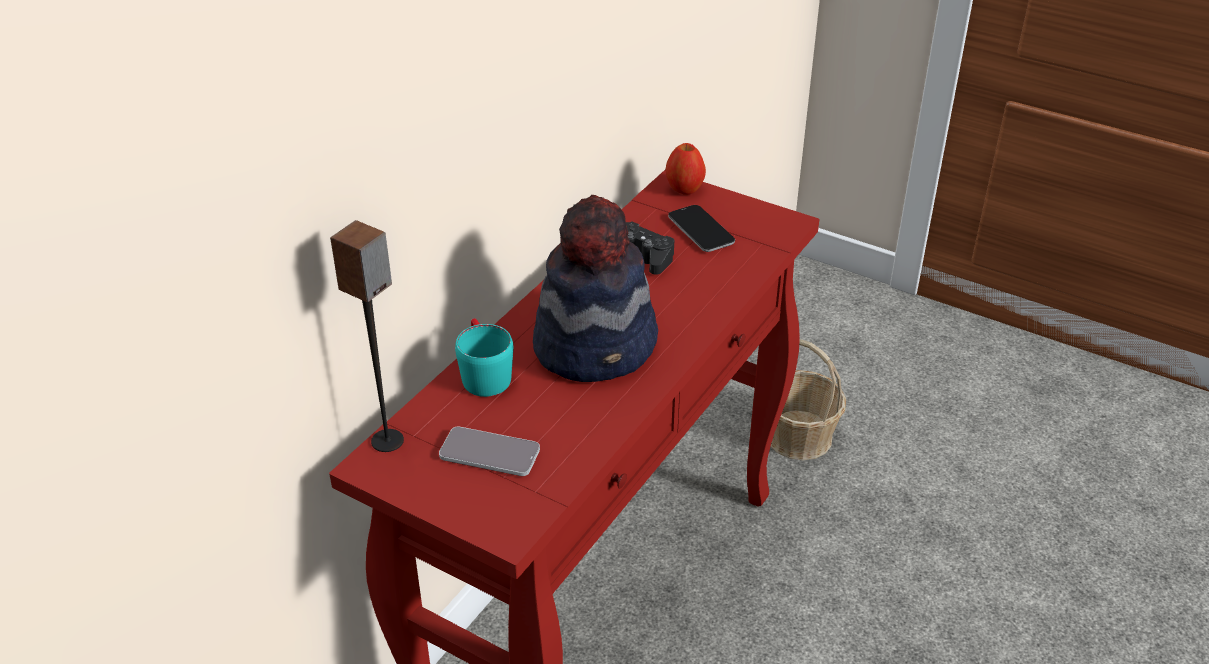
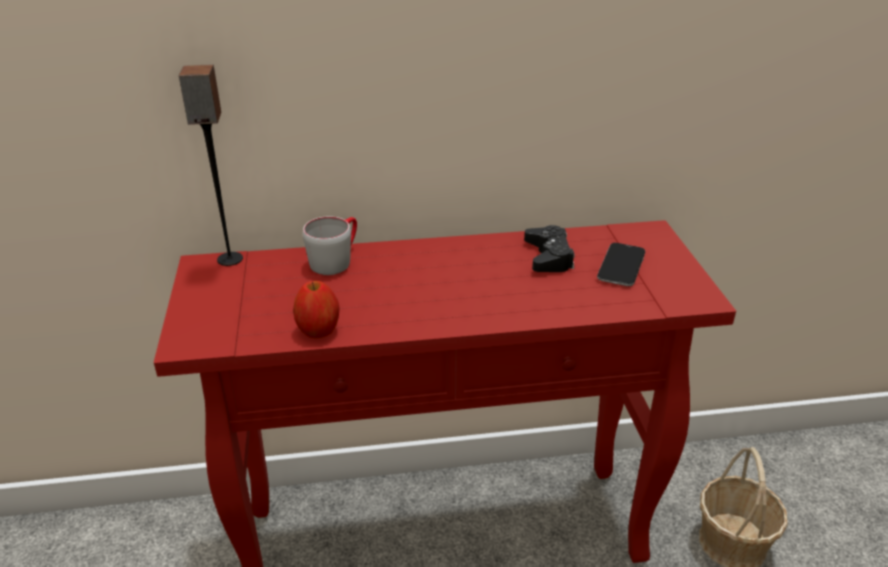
camera: 50 degrees right, 5 degrees down
phone [439,426,540,476] -> none
turquoise mug [455,318,513,397] -> grey mug [303,216,357,275]
hat [533,195,658,382] -> none
apple [666,143,706,195] -> apple moved to [293,281,340,338]

